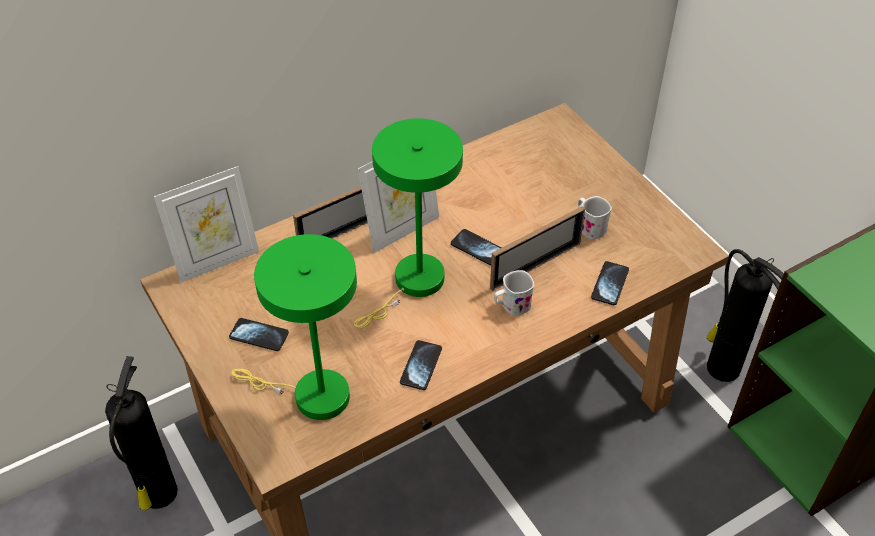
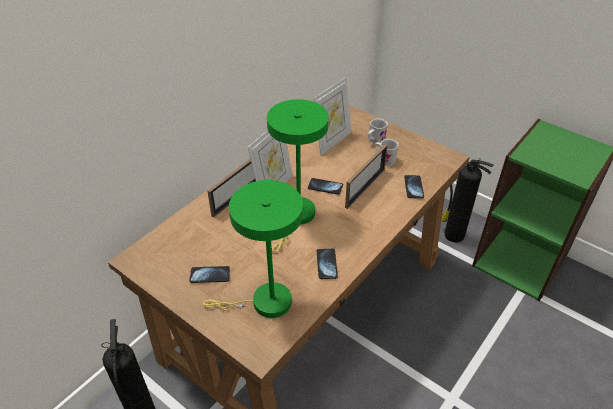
camera: 20 degrees left, 5 degrees down
picture frame [154,166,259,282] -> picture frame moved to [313,77,351,155]
white mug [494,270,534,315] -> white mug moved to [368,118,388,145]

